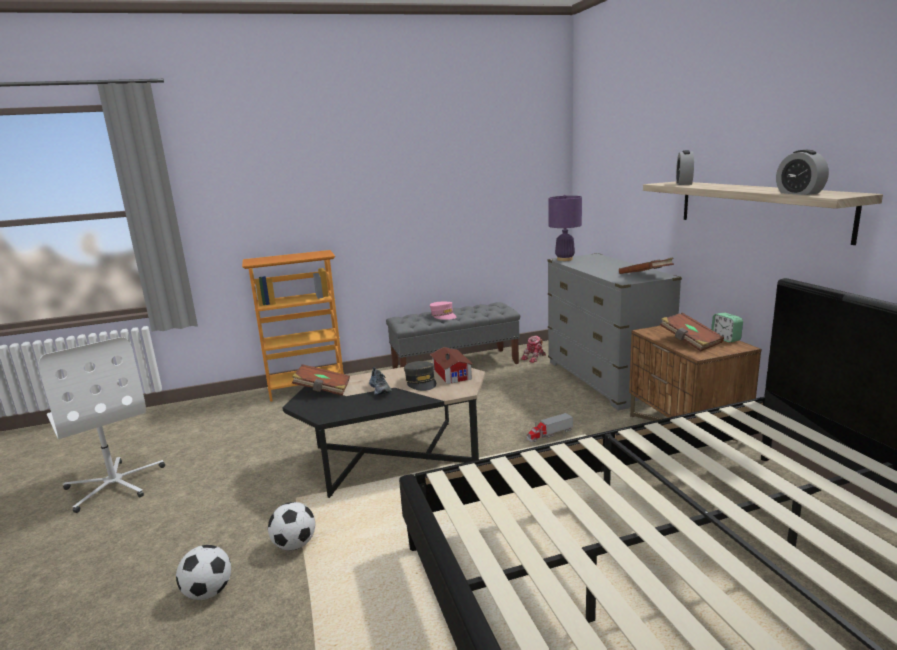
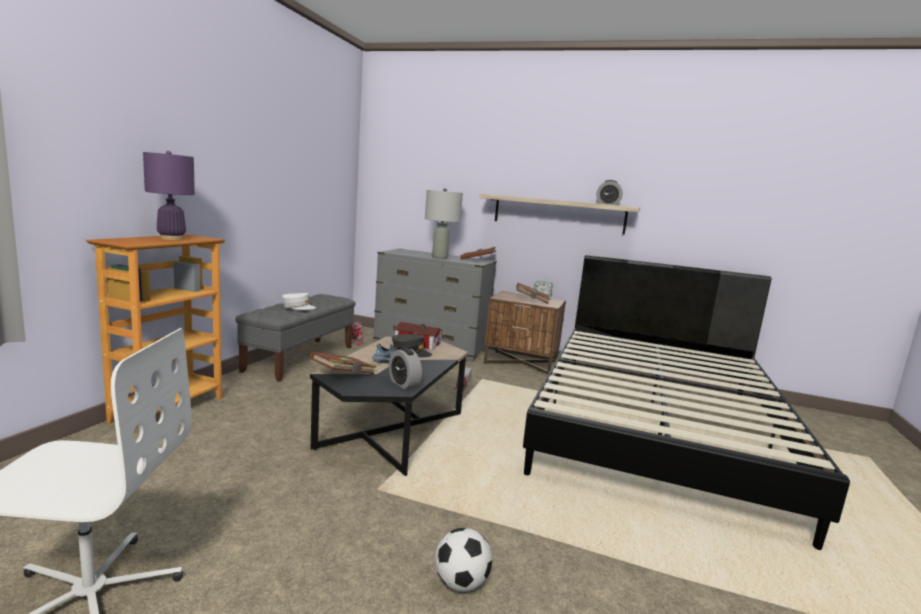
camera: 55 degrees left, 5 degrees down
football [268,502,315,551] -> none
pink cap [430,302,457,320] -> white cap [282,293,316,310]
purple table lamp [548,194,582,261] -> purple table lamp moved to [143,151,195,240]
alarm clock [676,150,694,185] -> alarm clock moved to [389,347,422,389]
none -> grey table lamp [425,188,463,259]

